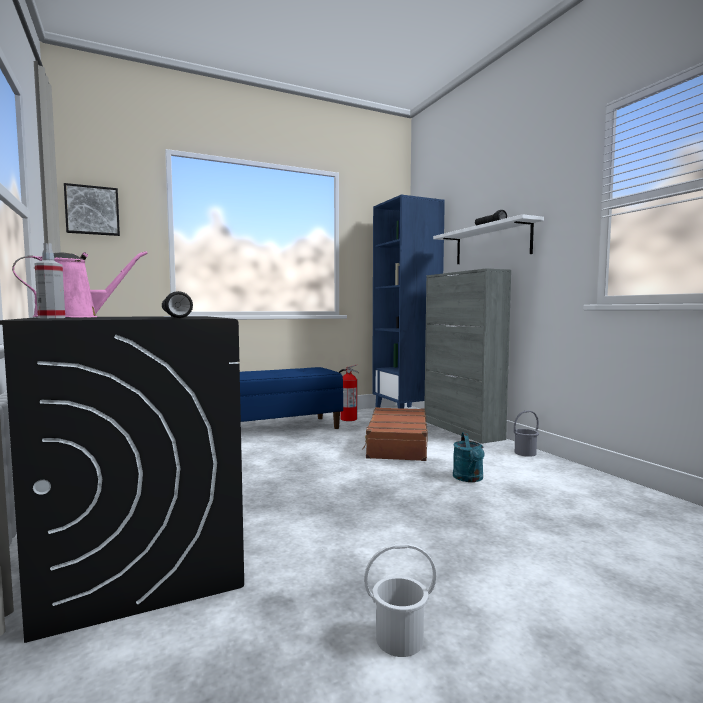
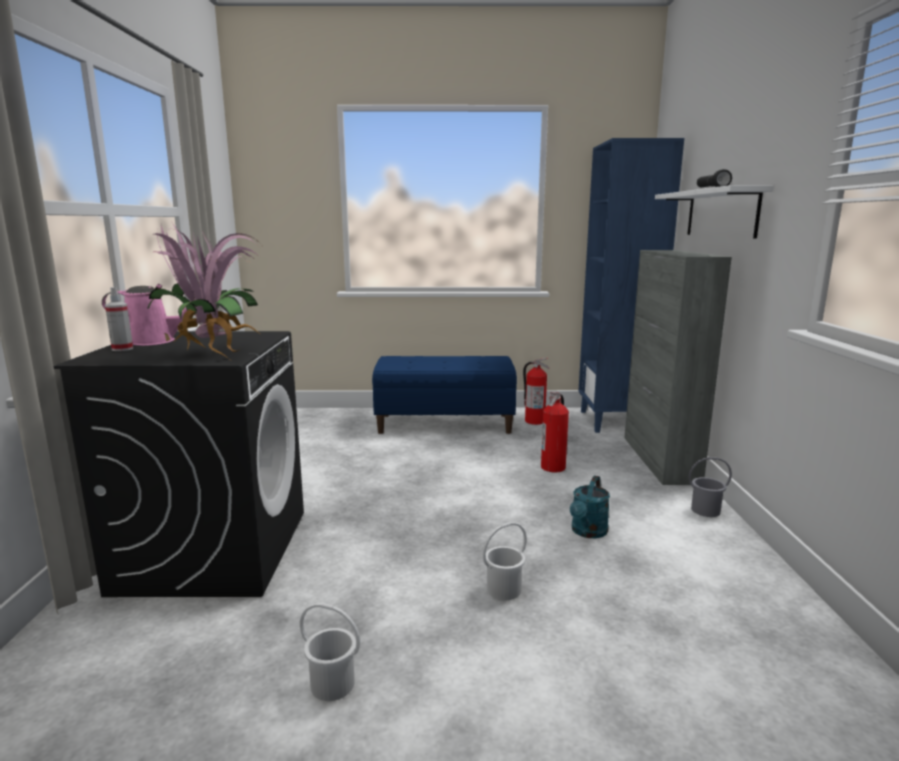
camera: 25 degrees right, 10 degrees up
picture [64,183,120,236] -> none
black flashlight [162,291,193,318] -> potted plant [147,223,260,359]
brown suitcase [362,407,428,461] -> fire extinguisher [541,392,569,472]
none -> white bucket [483,522,527,600]

